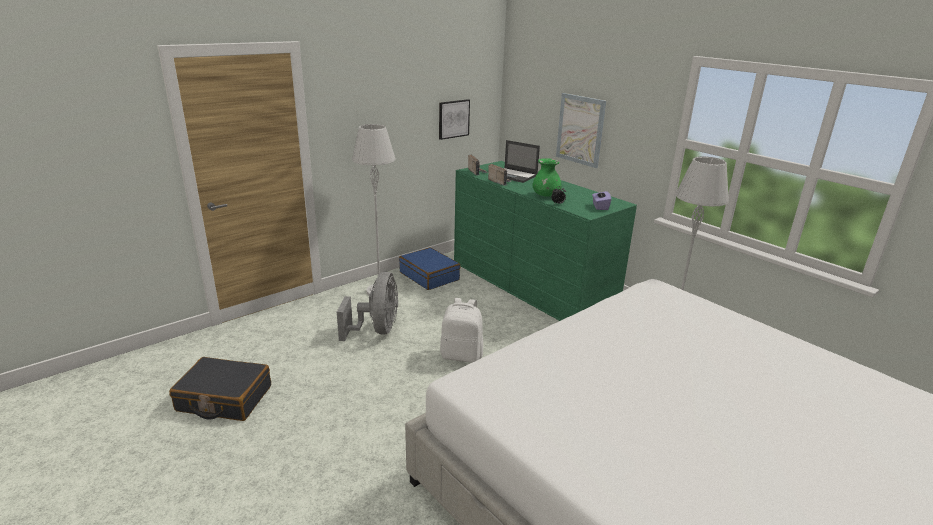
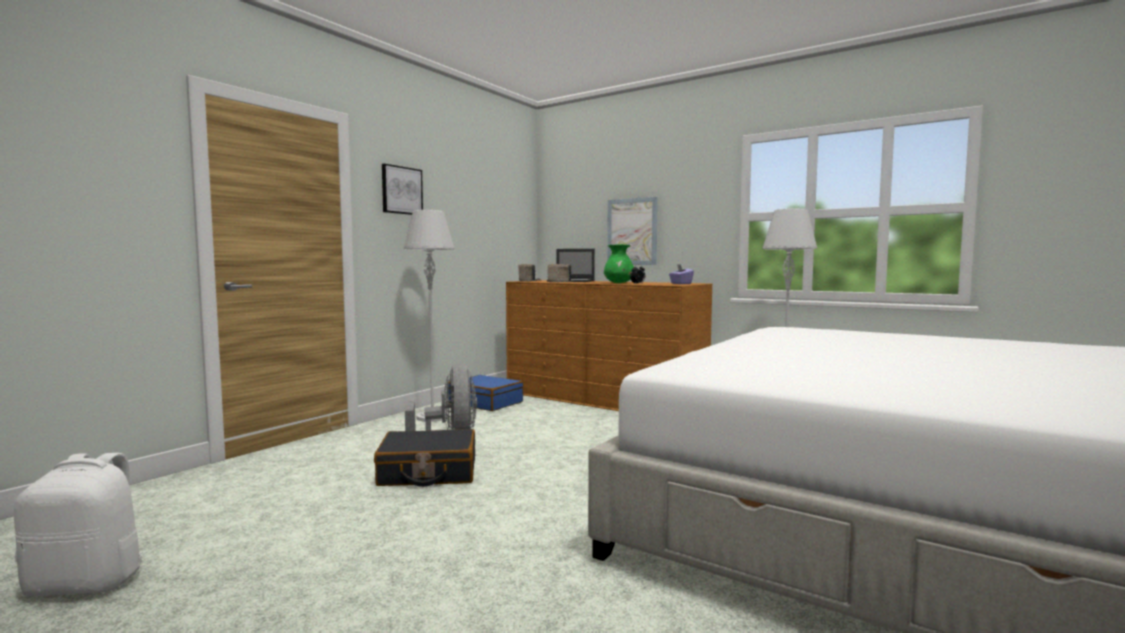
camera: 15 degrees left, 20 degrees down
black suitcase [169,357,271,421] -> black suitcase moved to [374,429,475,487]
picture [439,99,470,140] -> picture moved to [382,164,423,215]
white backpack [440,298,483,363] -> white backpack moved to [14,453,143,596]
green dresser [454,161,637,321] -> brown dresser [506,280,712,411]

